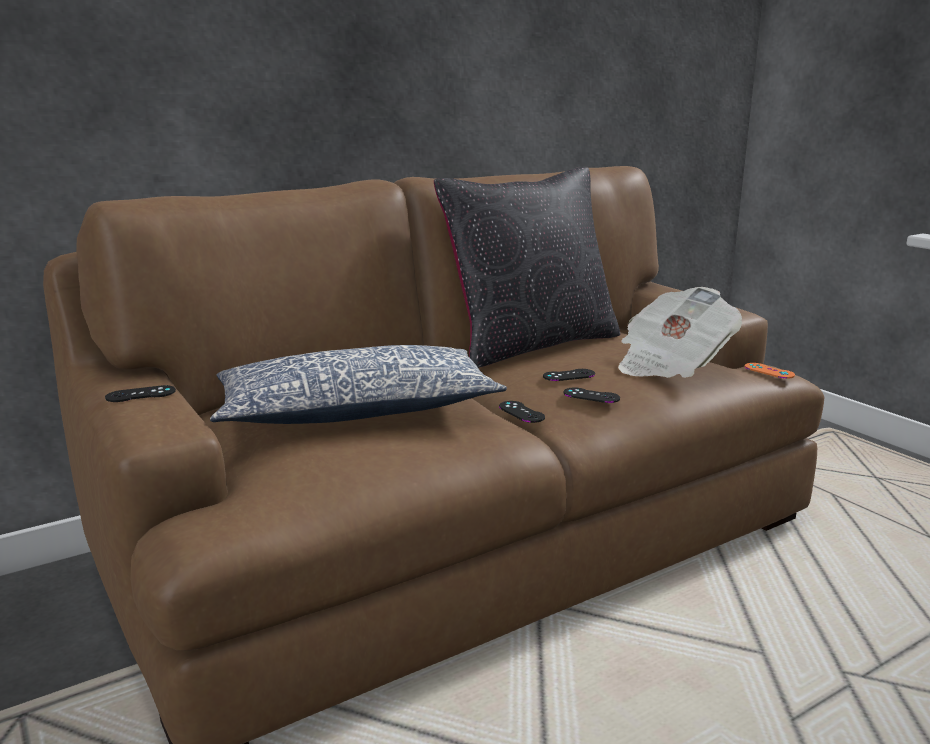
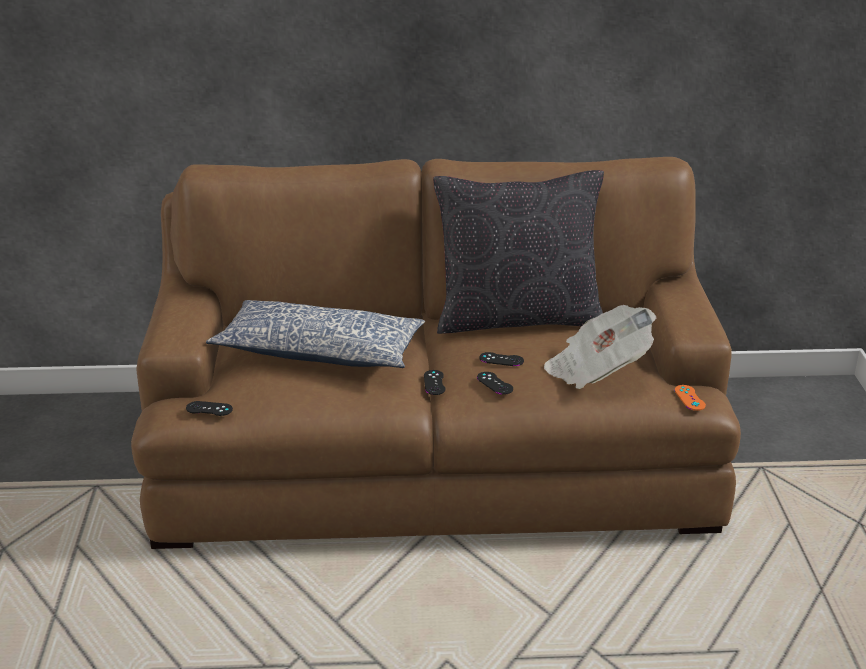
camera: 30 degrees right, 10 degrees up
black game controller [105,385,176,402] -> black game controller moved to [186,401,233,416]

